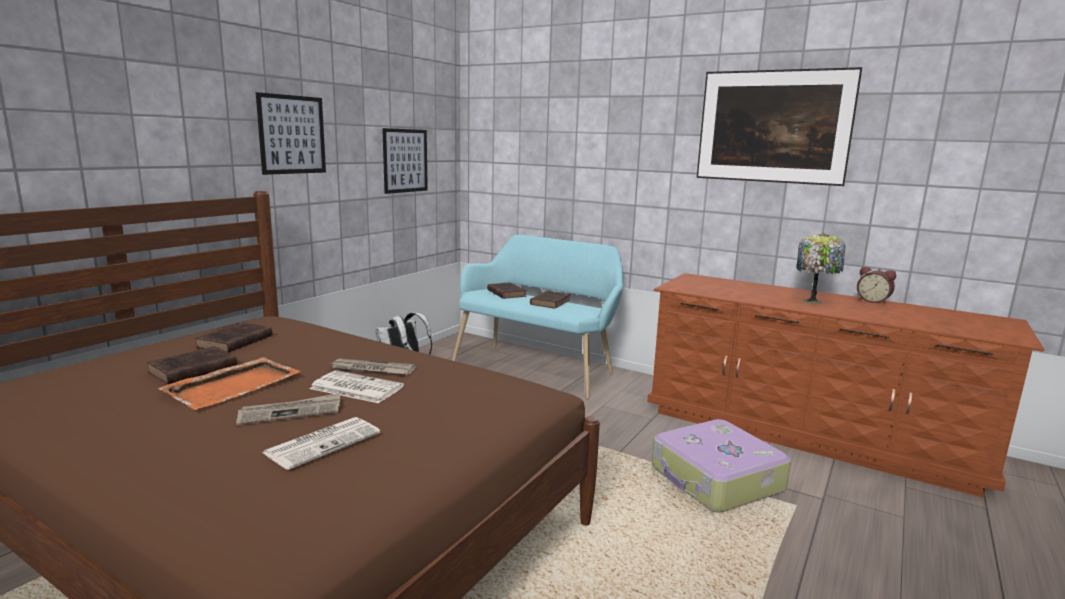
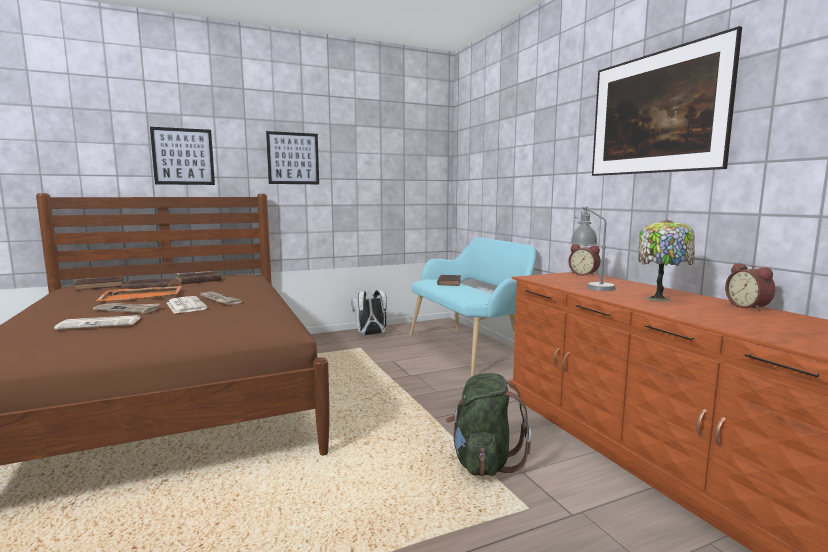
camera: 35 degrees right, 5 degrees down
picture [382,128,428,194] -> picture moved to [150,127,215,185]
brown book [530,290,571,309] -> brown book moved to [75,276,123,290]
suitcase [652,419,791,513] -> green backpack [446,373,531,476]
none -> alarm clock [569,244,600,276]
none -> grey table lamp [571,206,616,291]

